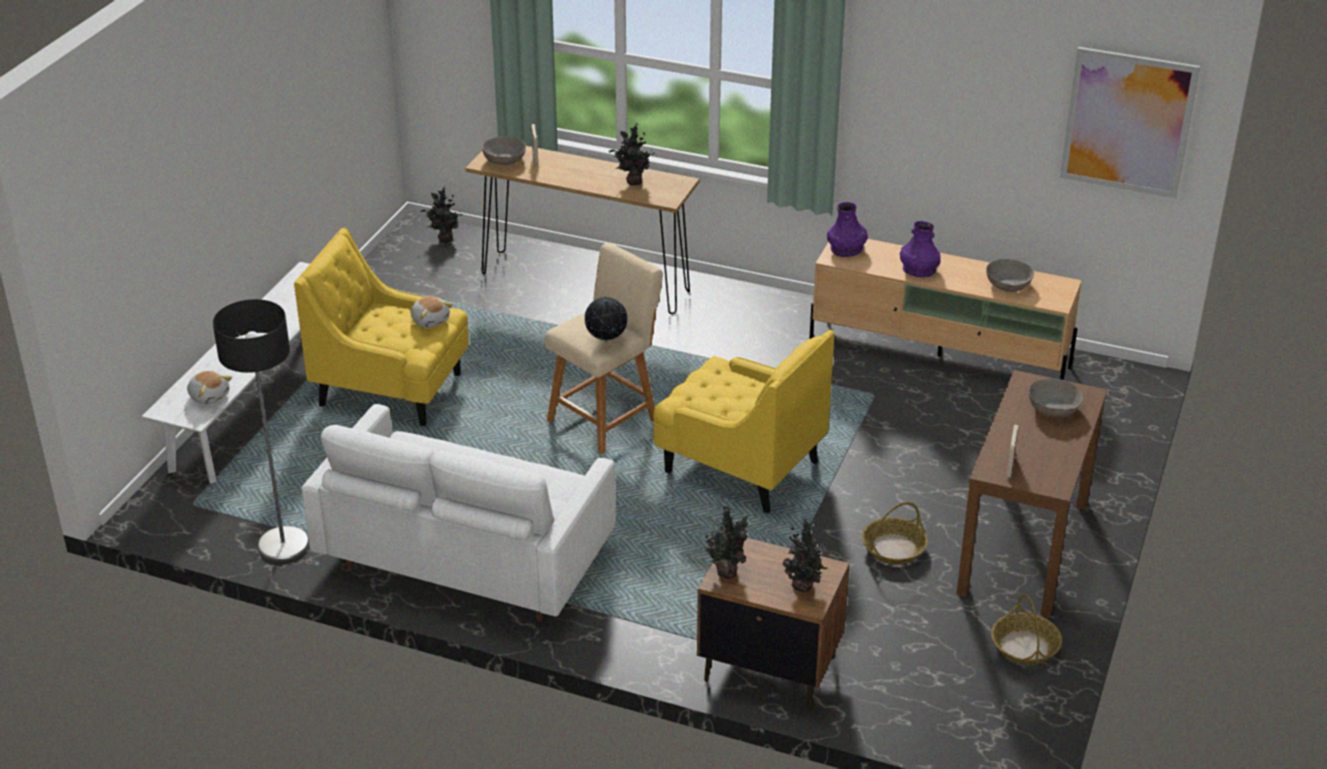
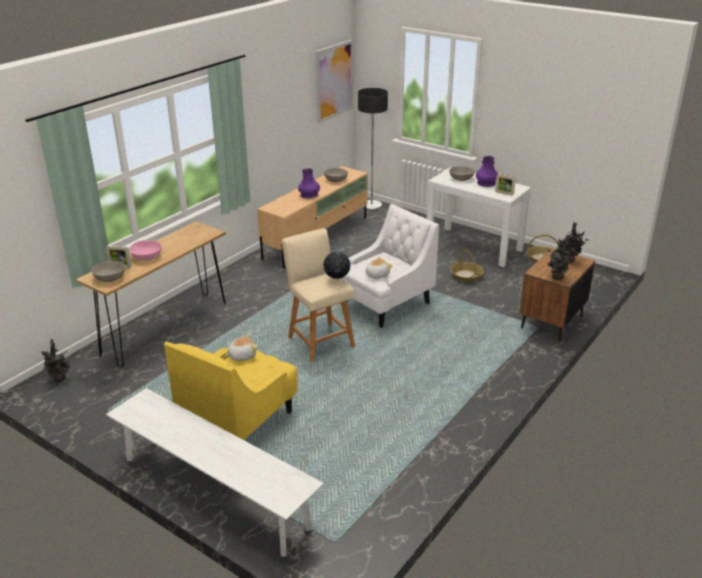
camera: 75 degrees left, 5 degrees down
plush toy [187,371,232,405] -> plush toy moved to [365,257,393,278]
floor lamp [213,299,309,562] -> floor lamp moved to [358,88,388,210]
white sofa [302,404,616,621] -> none
potted plant [609,123,657,185] -> none
yellow armchair [653,330,835,514] -> white armchair [341,204,439,328]
purple vase [827,202,868,257] -> purple vase moved to [476,156,498,187]
brown console table [956,370,1107,617] -> white console table [426,167,531,267]
none -> pink bowl [130,240,162,260]

